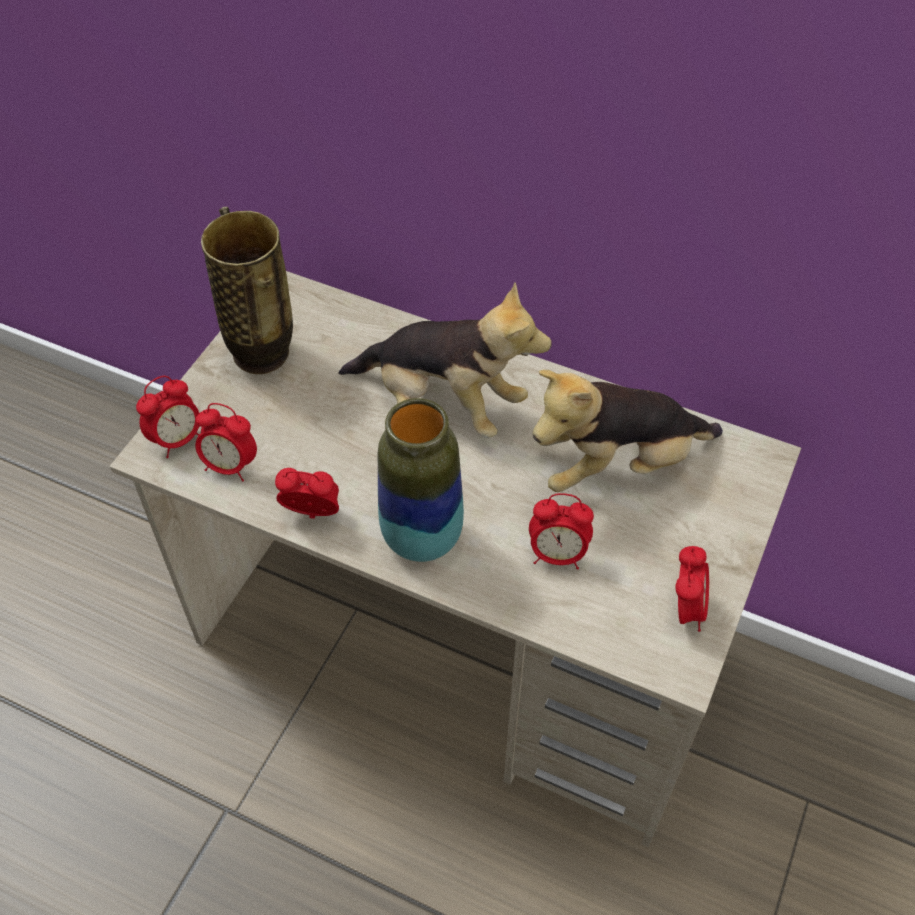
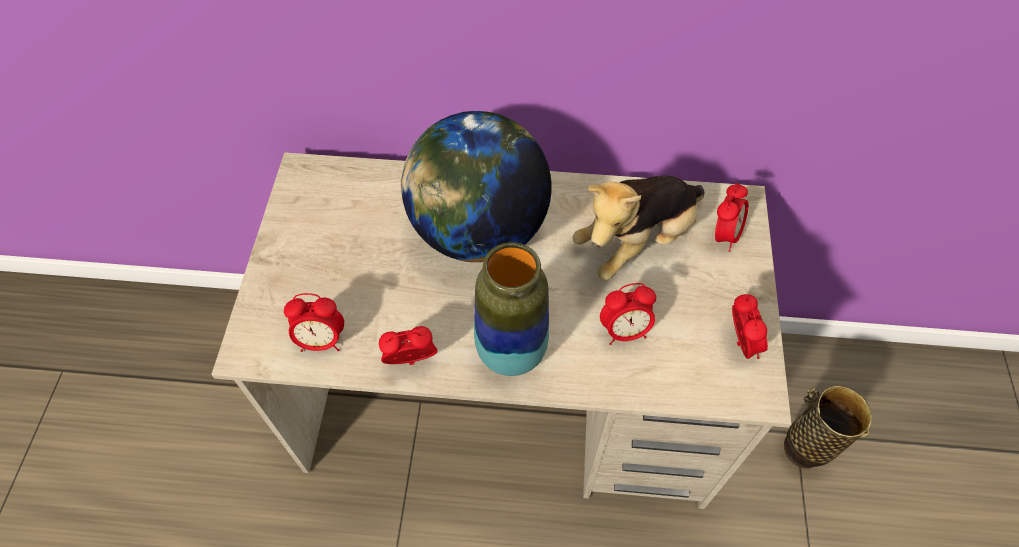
camera: 20 degrees left, 5 degrees up
alarm clock [136,376,199,458] -> alarm clock moved to [715,183,749,252]
vase [201,207,293,374] -> vase moved to [784,386,872,469]
plush toy [339,282,551,438] -> globe [401,111,552,262]

